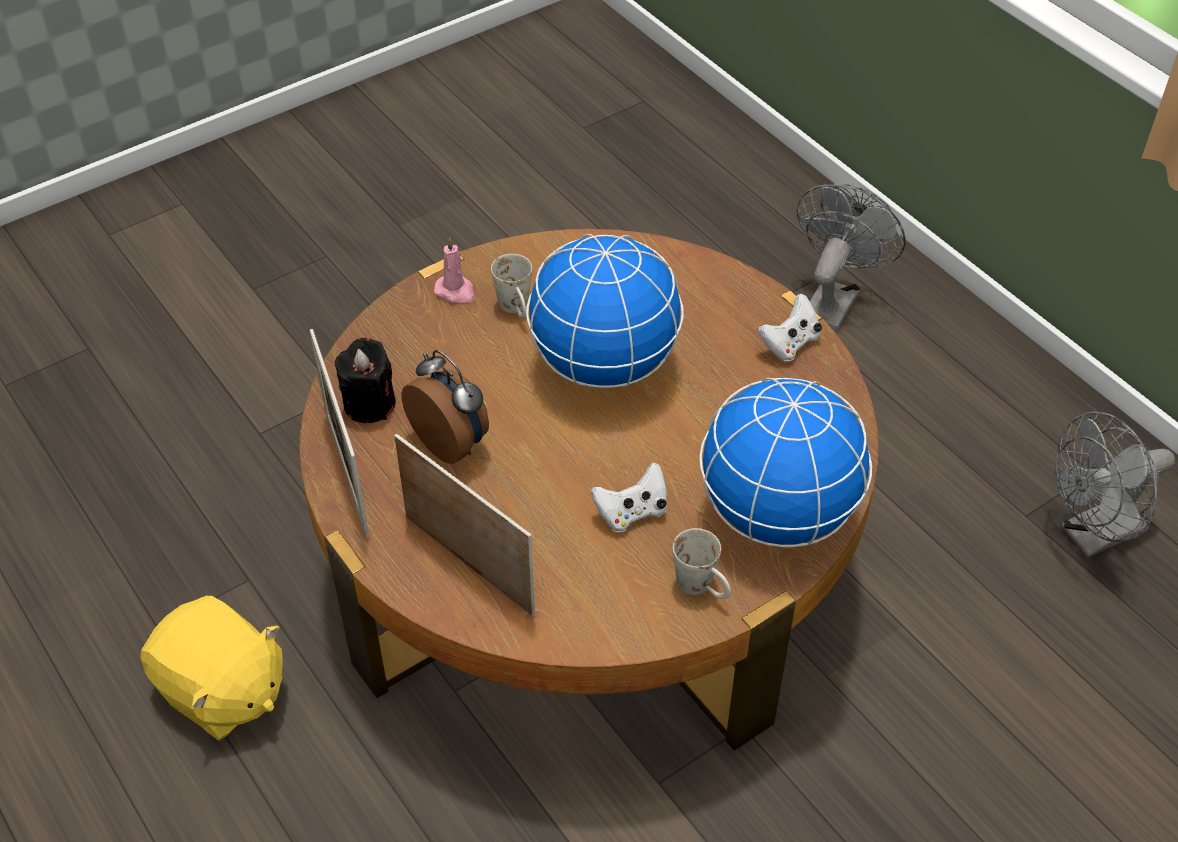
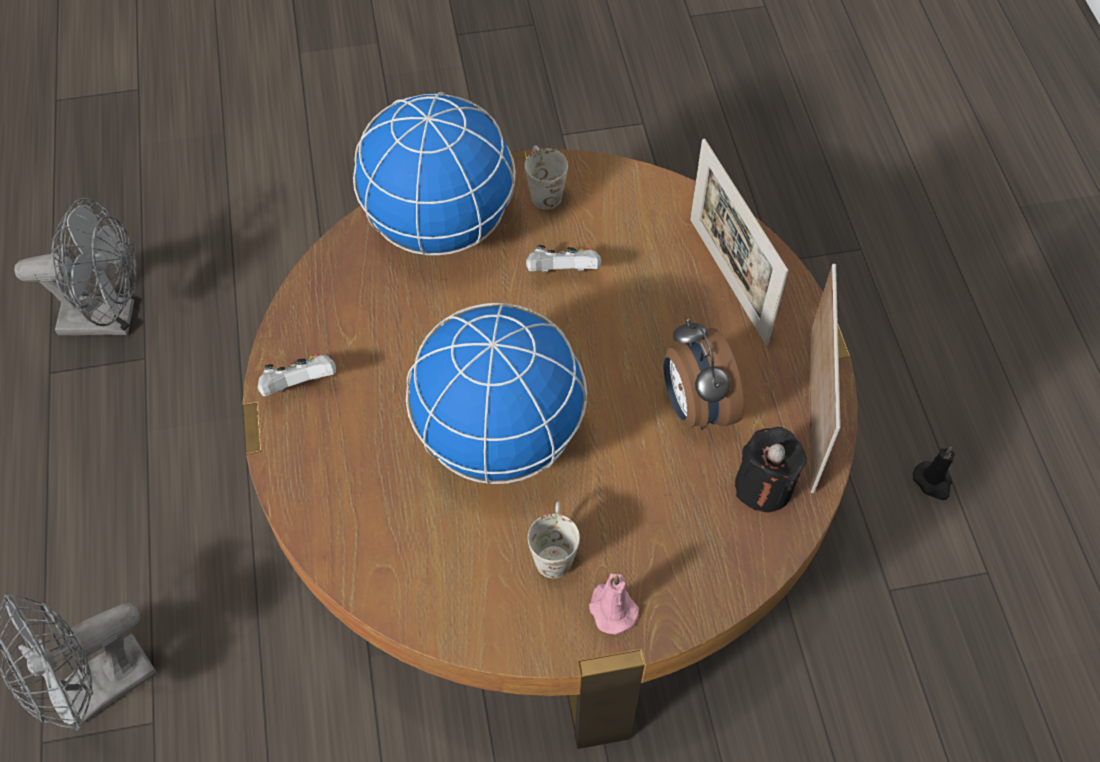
camera: 155 degrees left, 10 degrees up
yellow plush toy [140,596,283,741] -> black candle [913,447,955,500]

